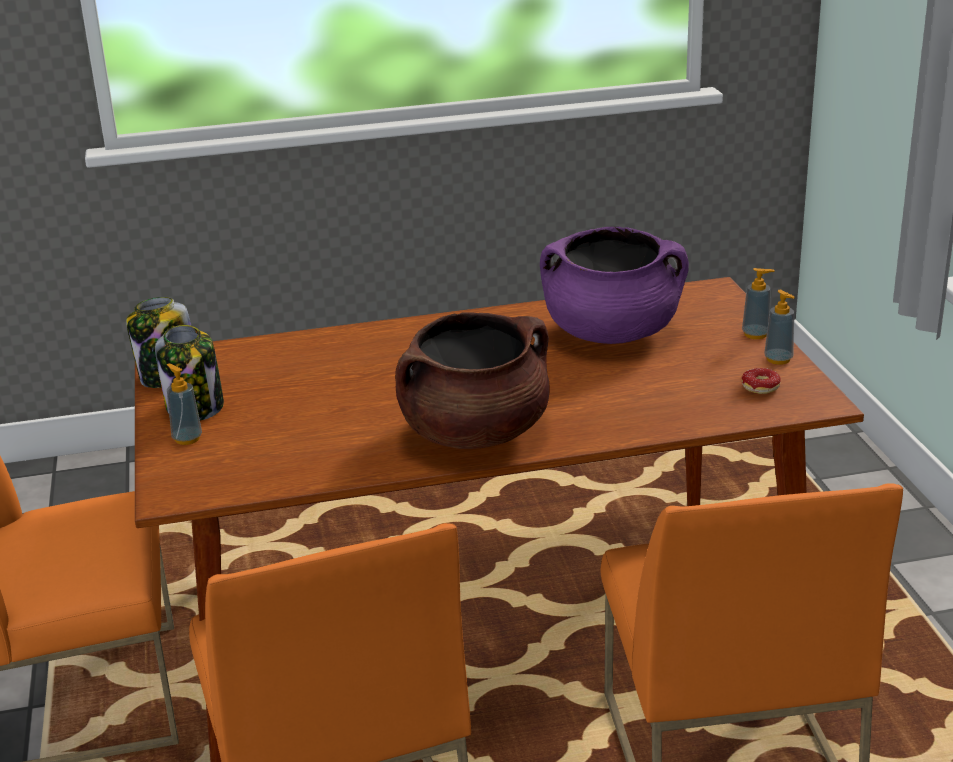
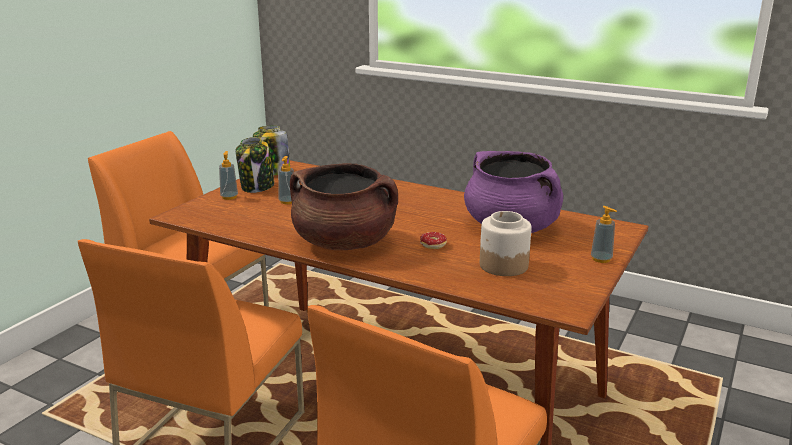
camera: 40 degrees right, 5 degrees down
donut [742,368,781,394] -> donut moved to [420,232,447,249]
soap dispenser [764,290,795,365] -> soap dispenser moved to [278,156,294,204]
none -> jar [480,211,531,276]

